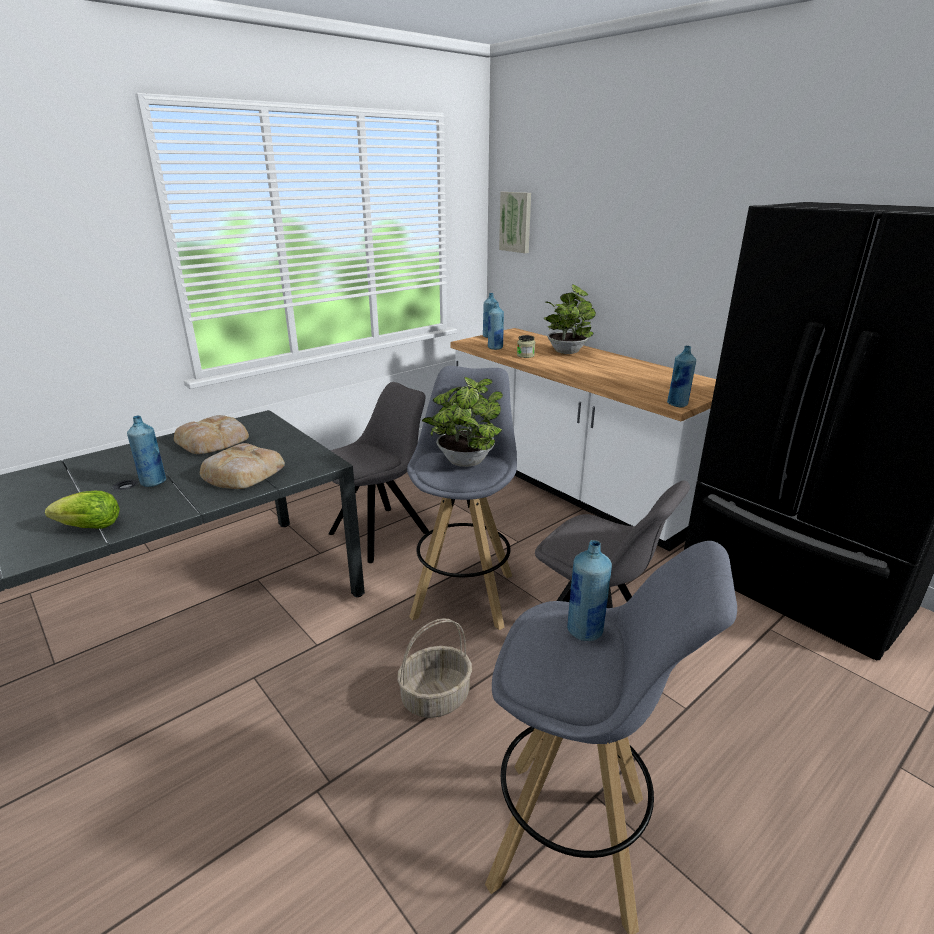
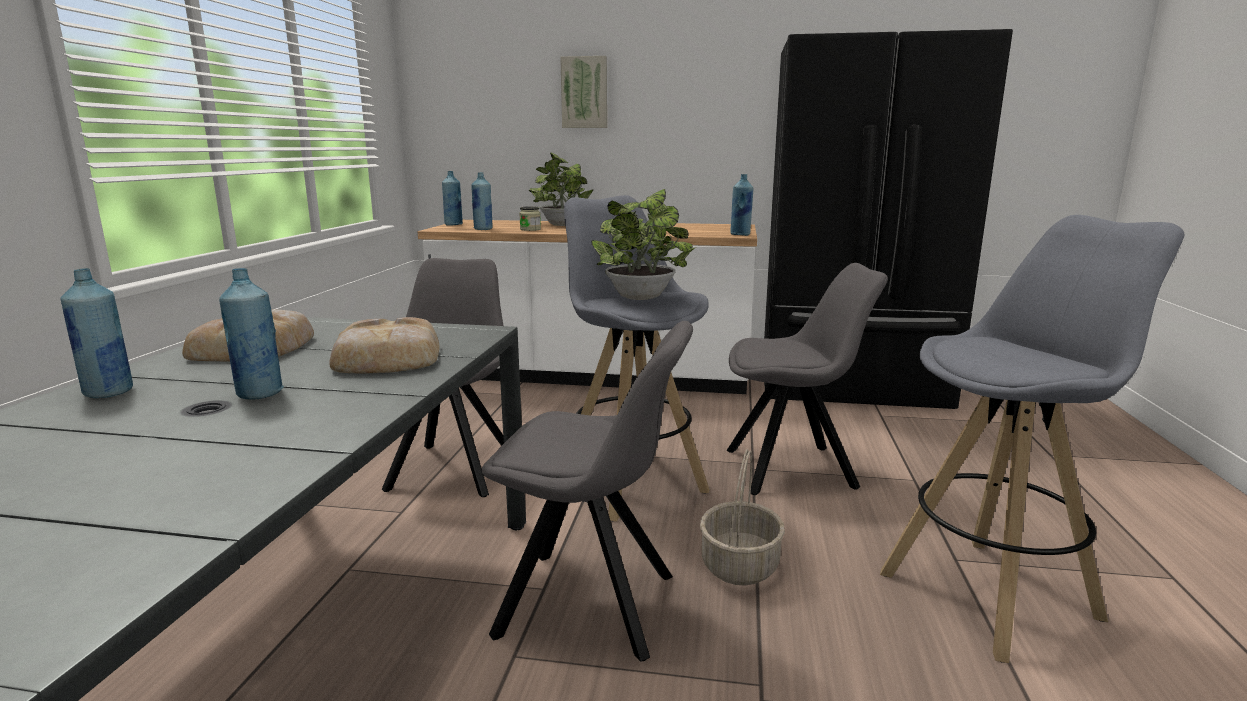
camera: 40 degrees left, 10 degrees down
lettuce [45,491,120,529] -> none
picture [499,192,531,253] -> picture moved to [560,56,607,128]
blue bottle [567,540,612,641] -> blue bottle moved to [60,268,133,398]
none -> grey chair [482,321,693,662]

